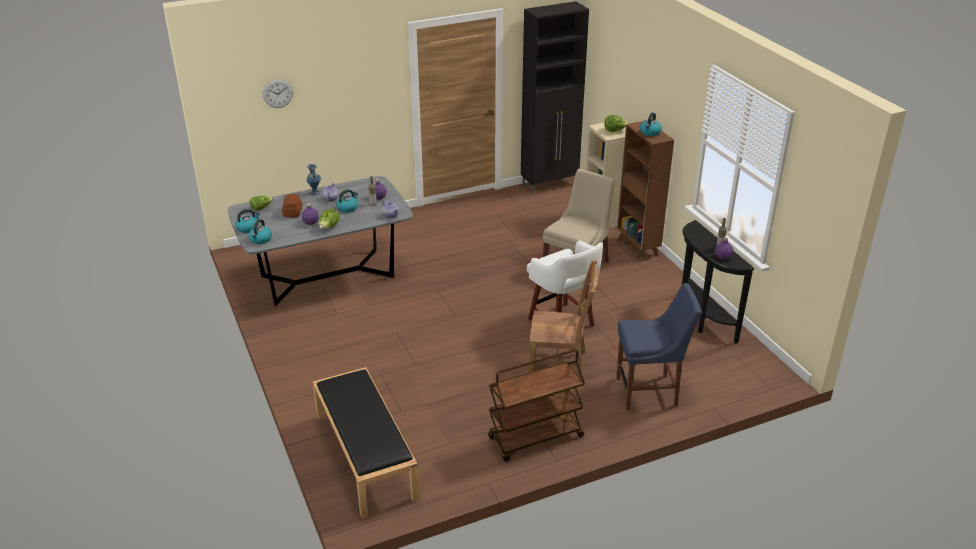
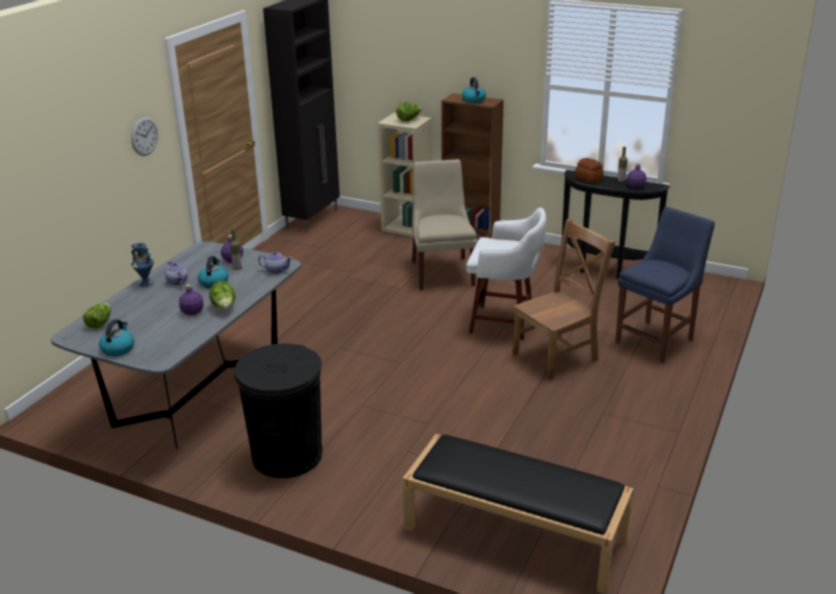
camera: 40 degrees left, 5 degrees down
kettle [249,219,272,244] -> none
wall clock [263,79,293,108] -> wall clock moved to [131,116,158,156]
bread [282,194,302,218] -> bread moved to [575,158,604,183]
brown cart [488,349,585,462] -> none
none -> black trash can [234,344,322,478]

